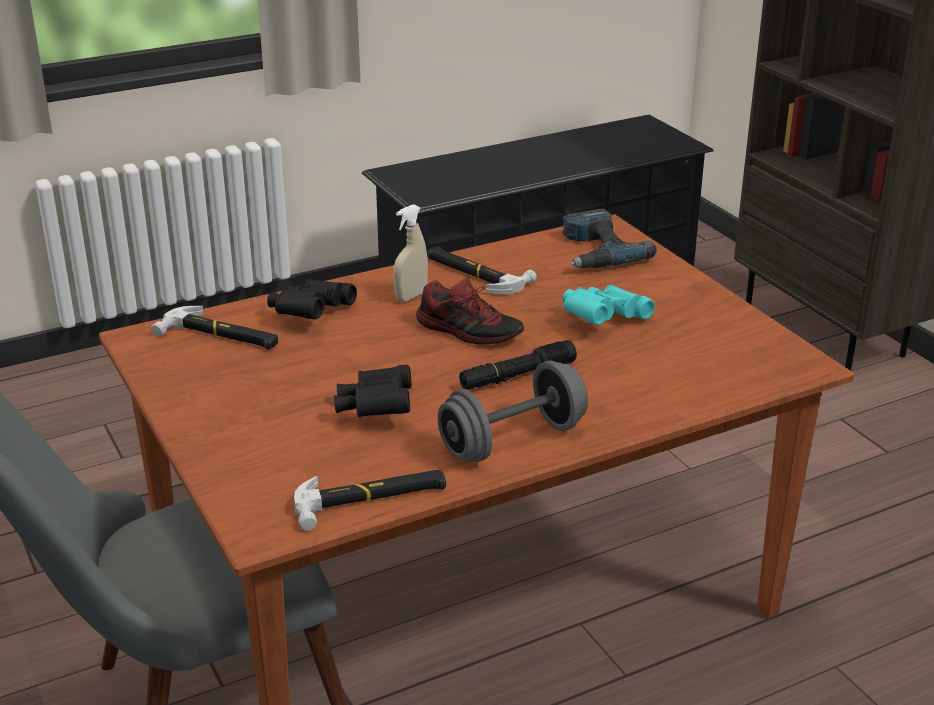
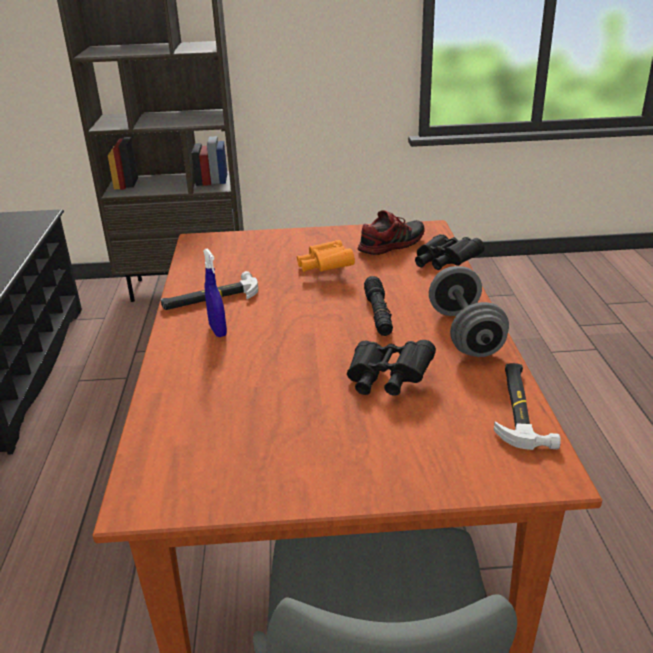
camera: 65 degrees left, 0 degrees up
hammer [151,306,278,350] -> none
black binoculars [267,279,357,319] -> black binoculars moved to [415,234,485,270]
beige spray bottle [394,204,428,302] -> blue spray bottle [203,248,227,337]
shoe [416,278,524,345] -> shoe moved to [358,210,425,255]
power drill [562,209,657,268] -> none
turquoise binoculars [562,285,655,325] -> orange binoculars [297,240,355,272]

